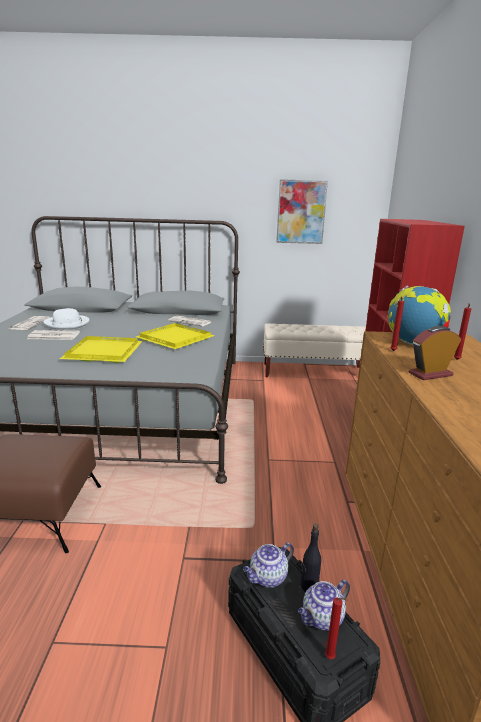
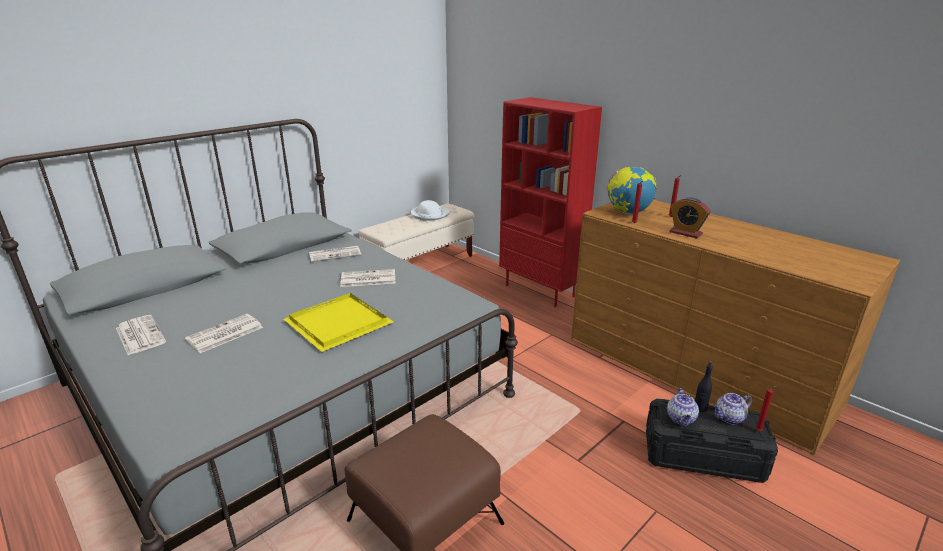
camera: 45 degrees left, 5 degrees up
white hat [43,308,90,330] -> white hat moved to [411,200,450,221]
yellow tray [136,323,215,349] -> newspaper [341,269,395,287]
picture [276,179,328,244] -> none
teapot [298,580,350,631] -> teapot turned 60 degrees clockwise [713,393,752,425]
alarm clock [409,326,461,380] -> alarm clock turned 75 degrees counterclockwise [669,197,711,238]

